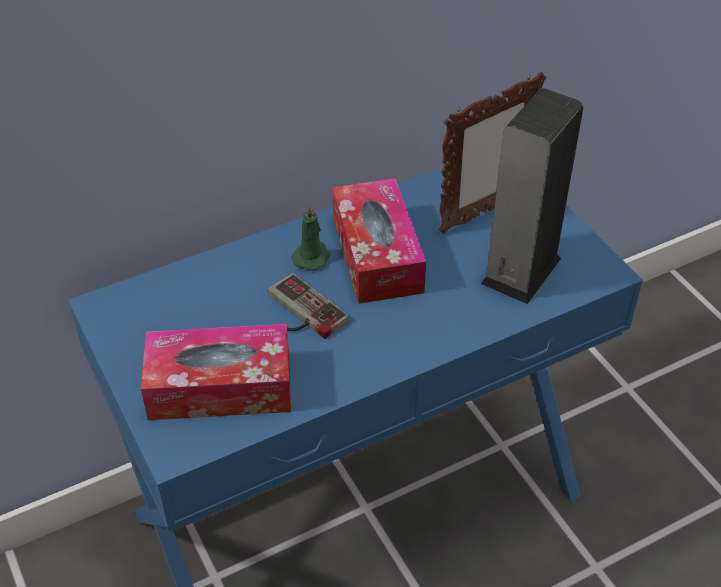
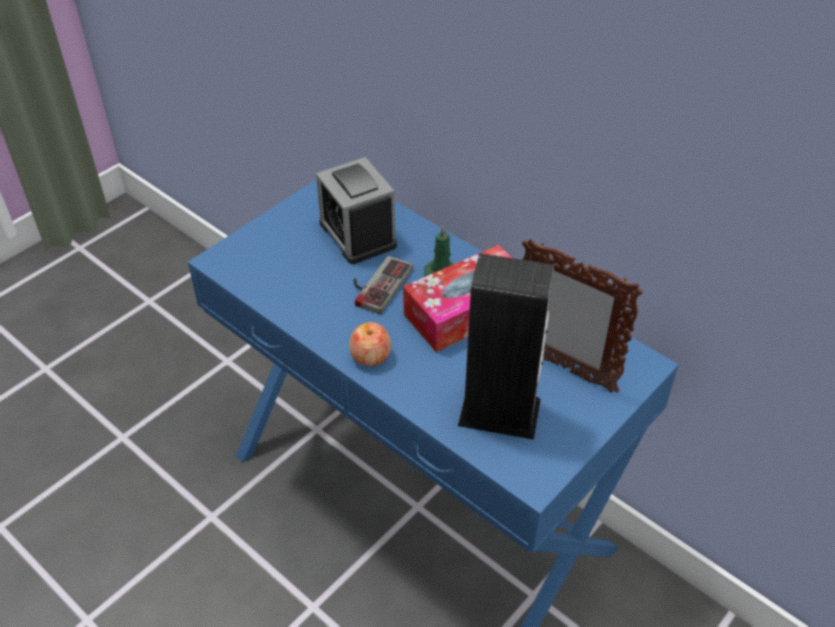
camera: 70 degrees right, 0 degrees up
tissue box [141,324,291,420] -> none
none -> alarm clock [316,157,397,264]
none -> apple [349,322,391,367]

